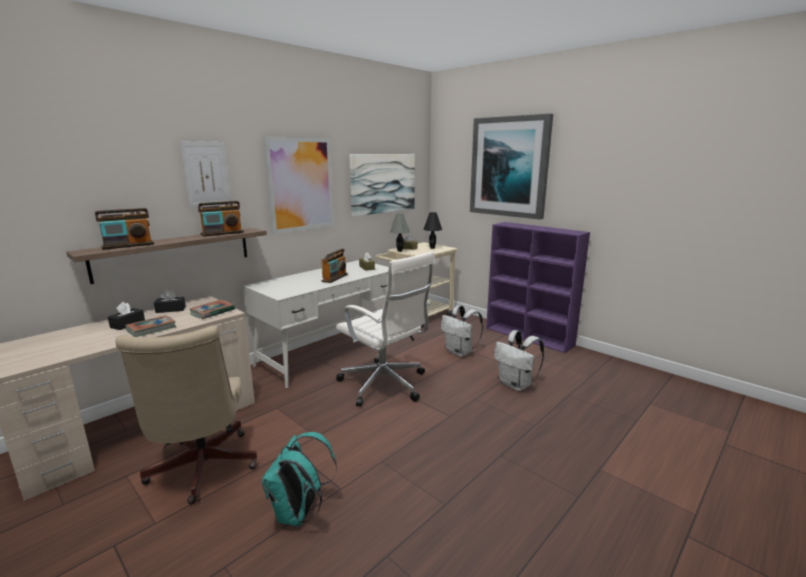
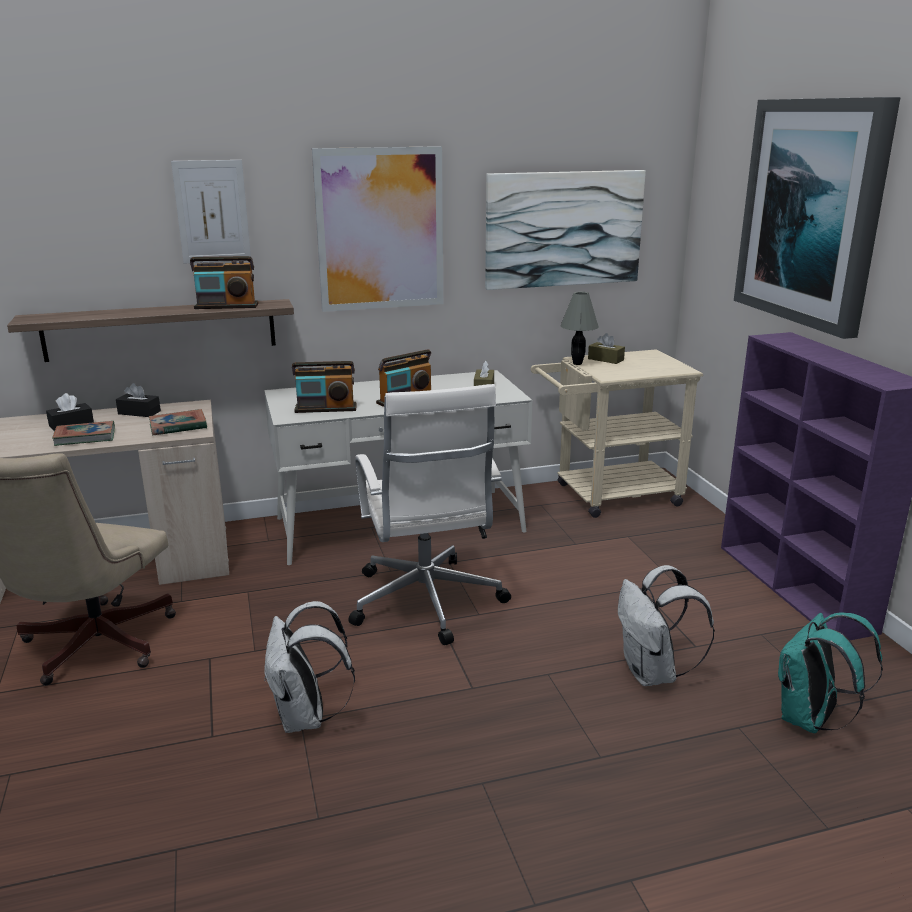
camera: 30 degrees right, 5 degrees up
radio [95,208,154,250] -> radio moved to [292,361,357,413]
turquoise backpack [262,432,337,526] -> turquoise backpack moved to [778,612,883,733]
black table lamp [424,212,442,249] -> none
white backpack [441,305,483,357] -> white backpack moved to [264,601,355,733]

